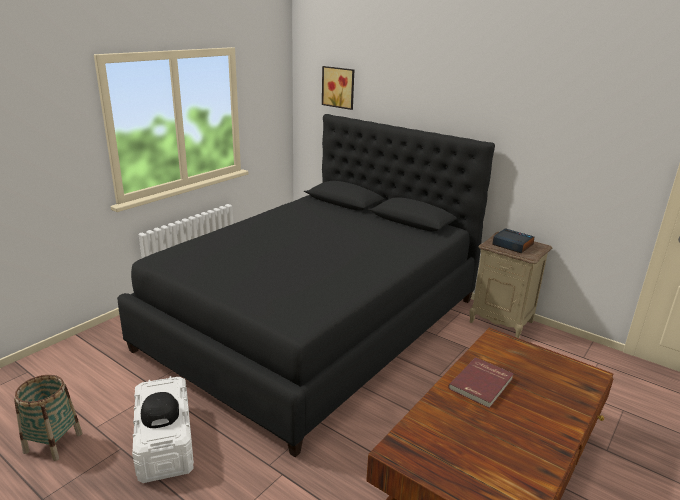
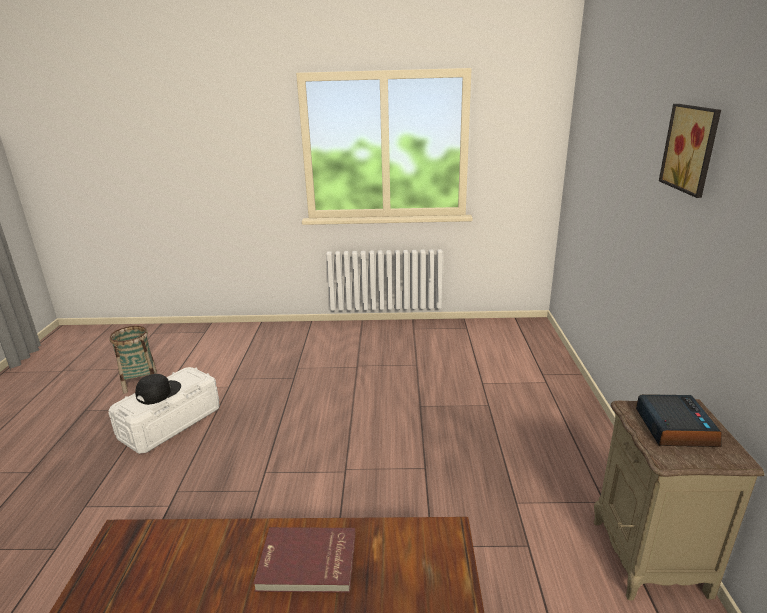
camera: 55 degrees right, 0 degrees up
black bed [117,114,495,458] -> none
picture [322,66,354,110] -> picture moved to [659,104,721,198]

